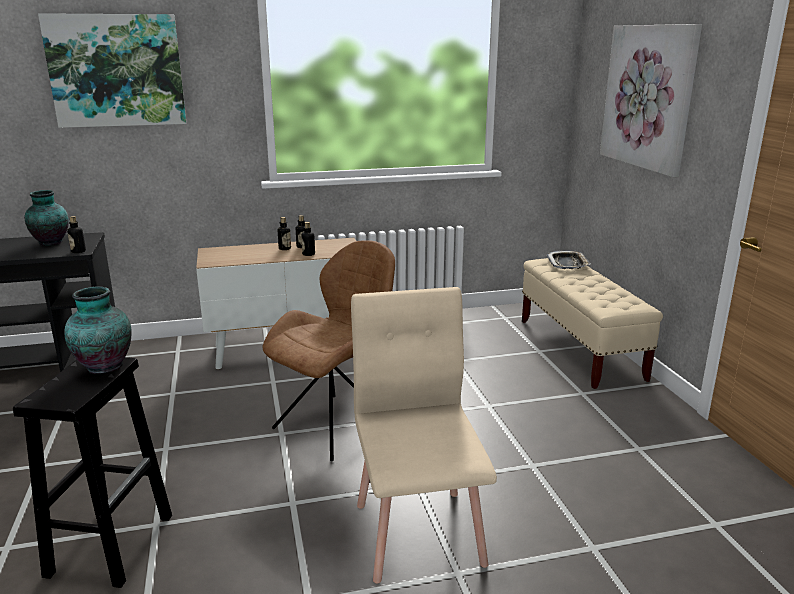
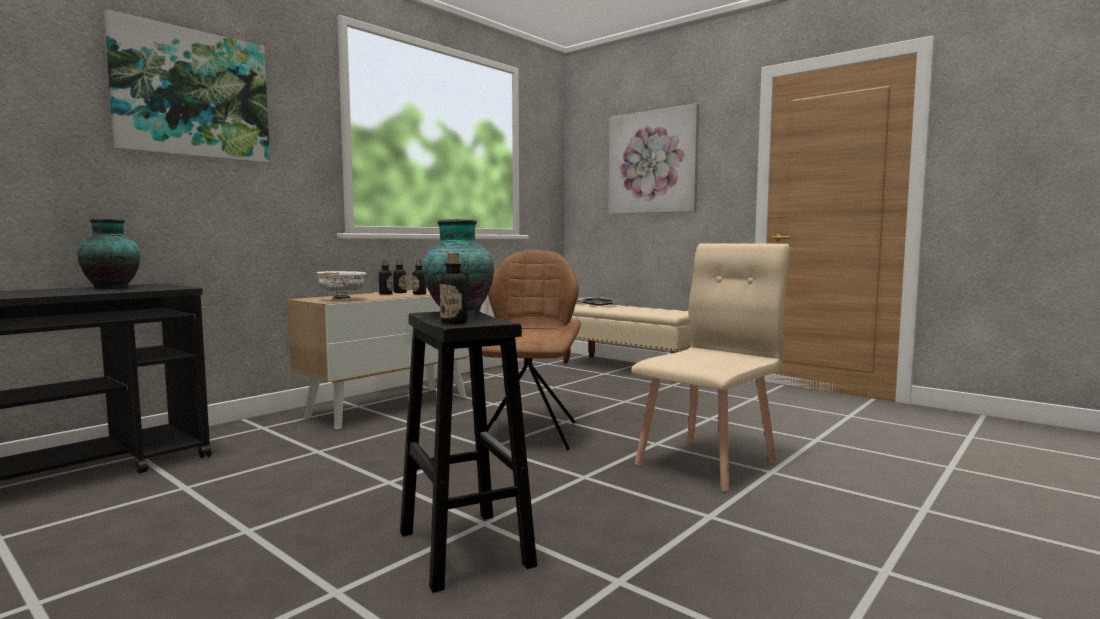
camera: 35 degrees left, 15 degrees down
bottle [67,216,86,253] -> bottle moved to [440,253,468,324]
beige chair [351,287,497,583] -> beige chair turned 90 degrees clockwise [631,243,790,492]
none -> white bowl [316,271,366,301]

